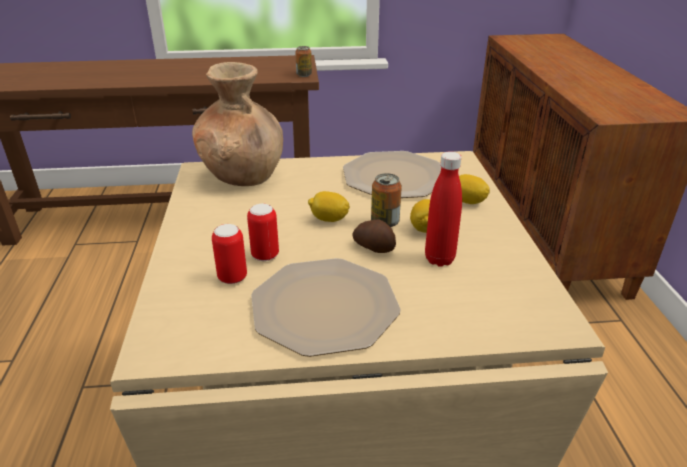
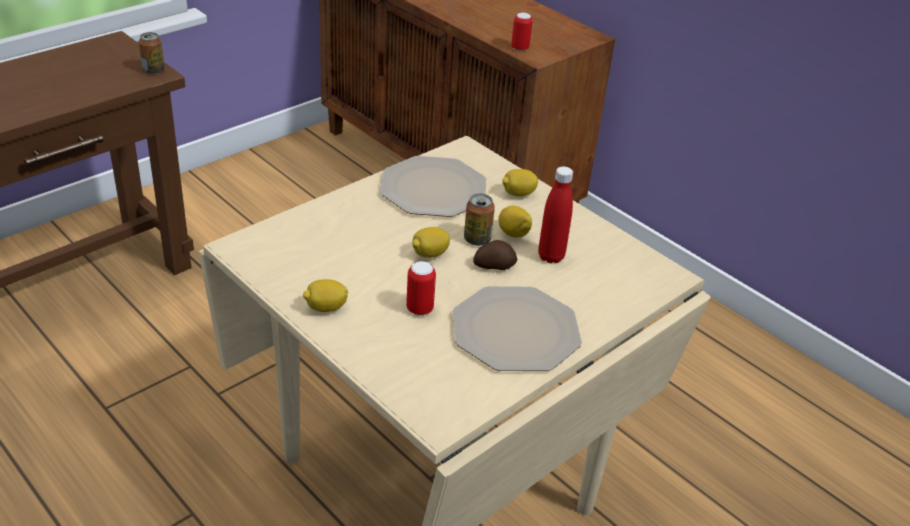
camera: 40 degrees left, 5 degrees up
brown vase [192,62,283,186] -> none
can [212,224,247,284] -> can moved to [511,13,533,51]
none -> lemon [303,279,348,312]

